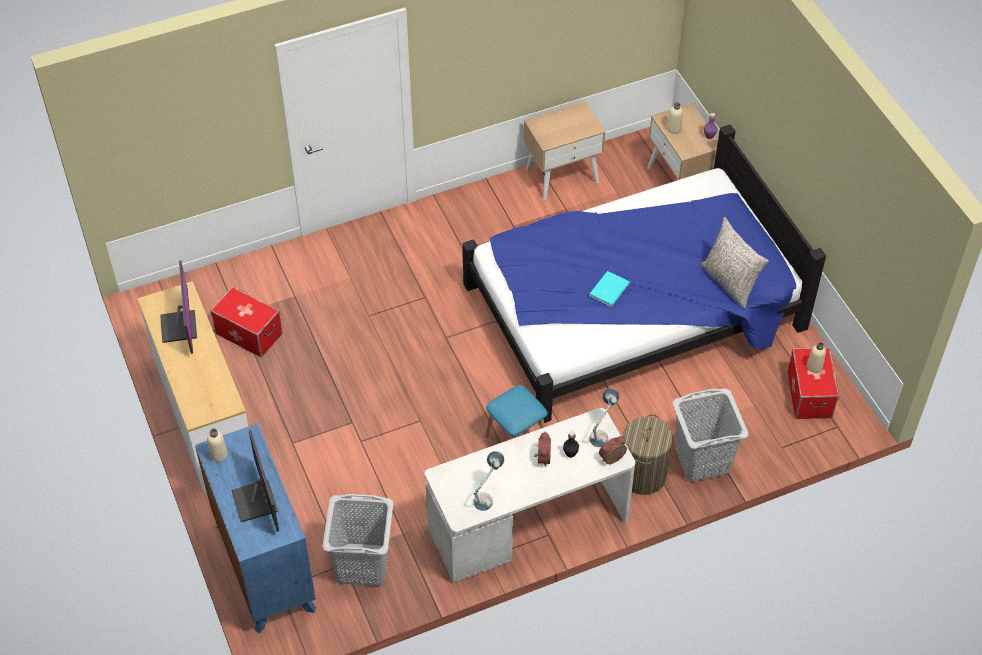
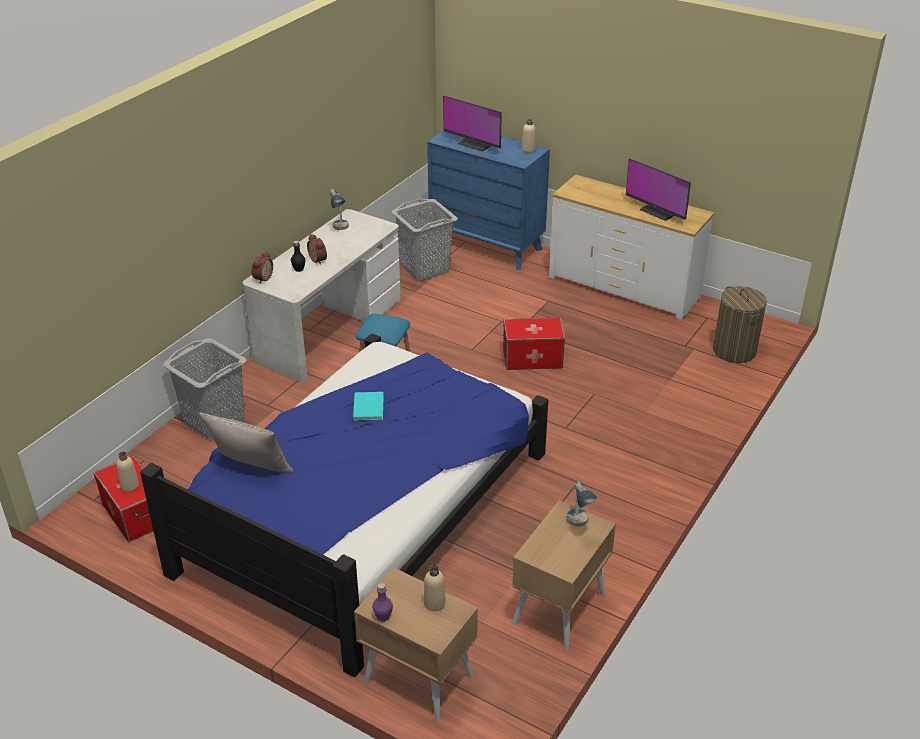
camera: 145 degrees right, 15 degrees down
storage box [210,287,283,357] -> storage box moved to [503,317,565,370]
table lamp [589,388,619,447] -> table lamp moved to [567,478,597,527]
laundry basket [623,414,673,495] -> laundry basket moved to [713,286,767,363]

